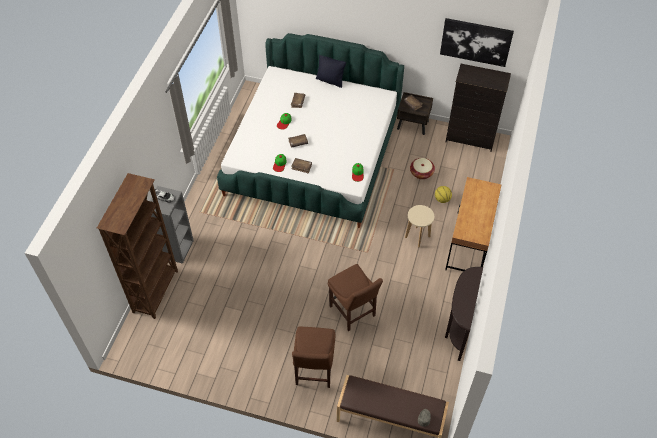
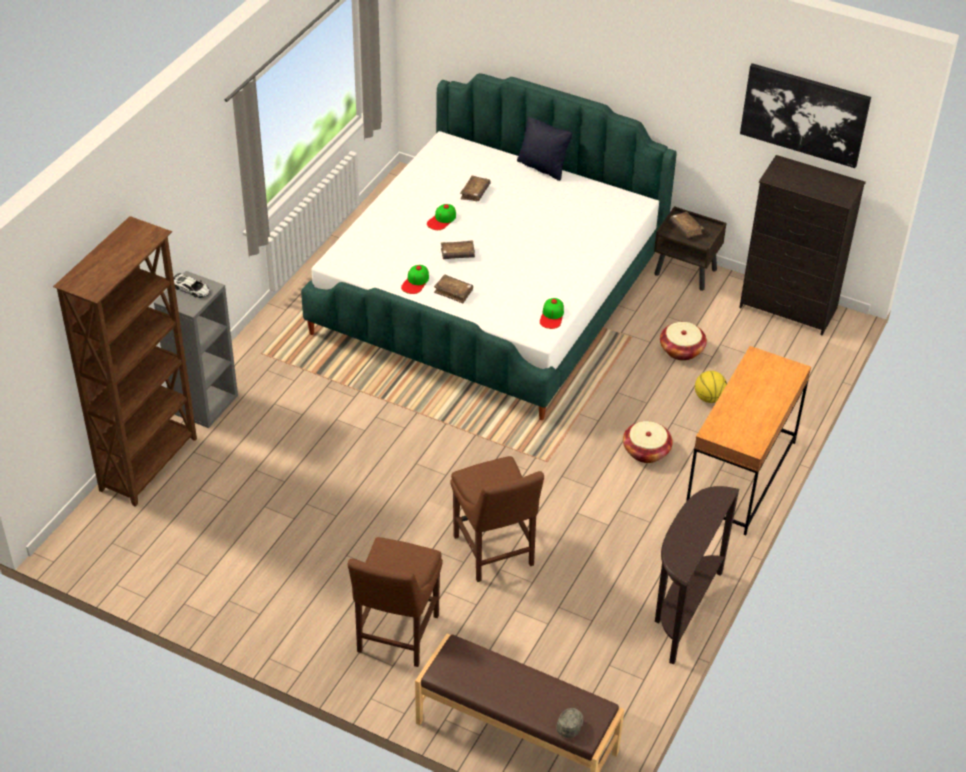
camera: 10 degrees right, 10 degrees down
beige stool [405,205,434,248] -> basket [623,421,673,463]

